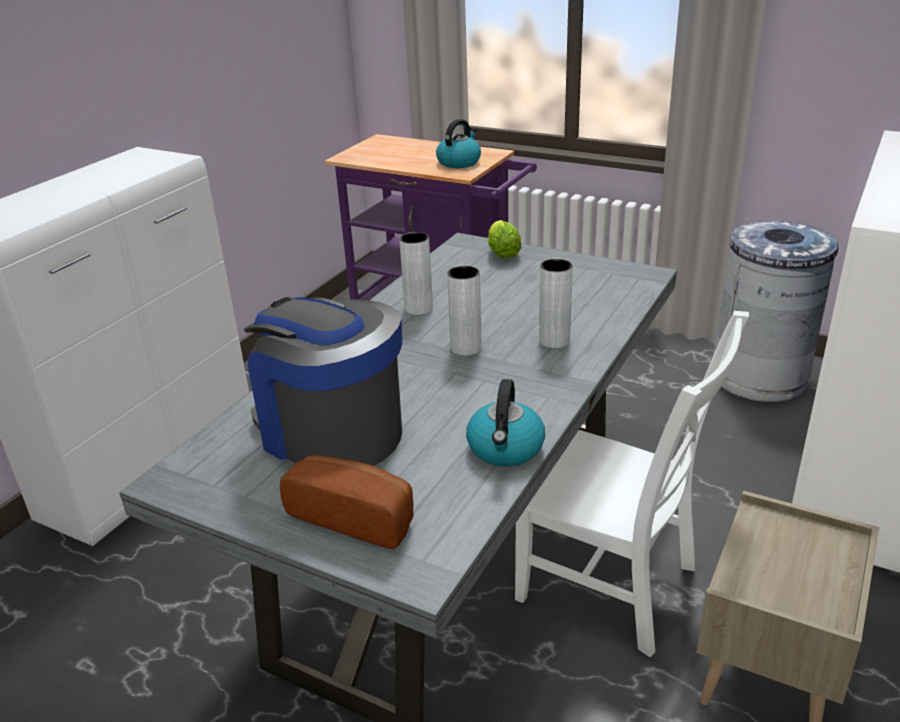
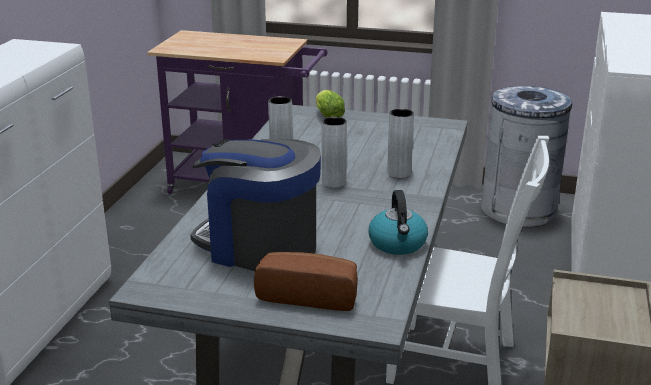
camera: 15 degrees left, 5 degrees down
kettle [436,119,481,168] -> none

